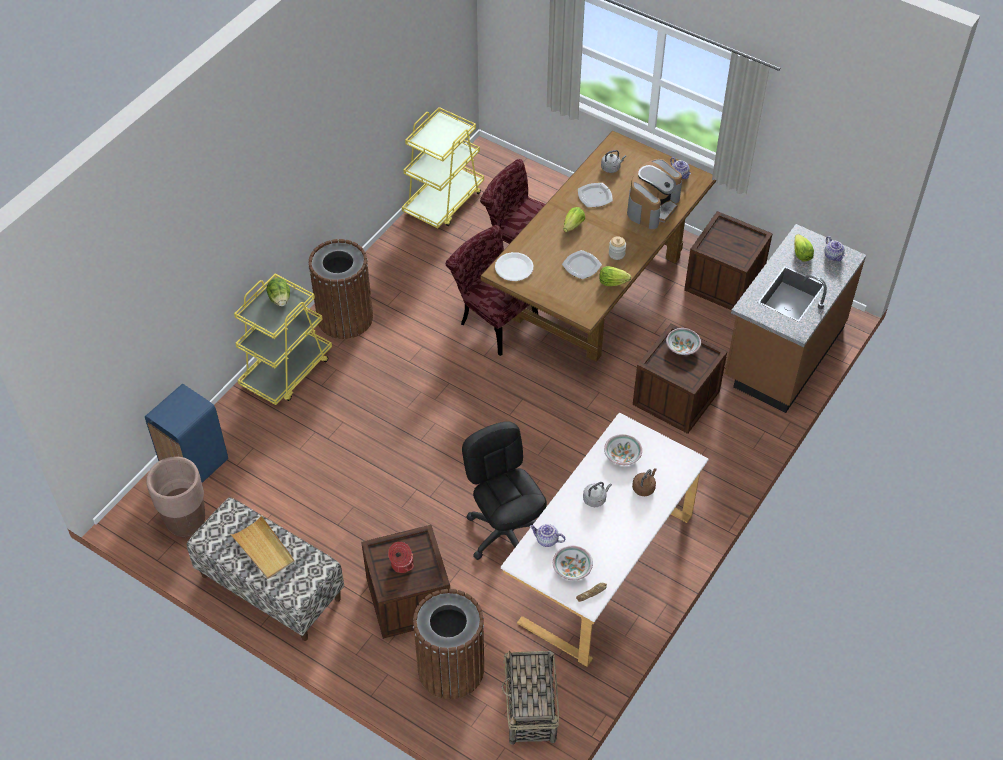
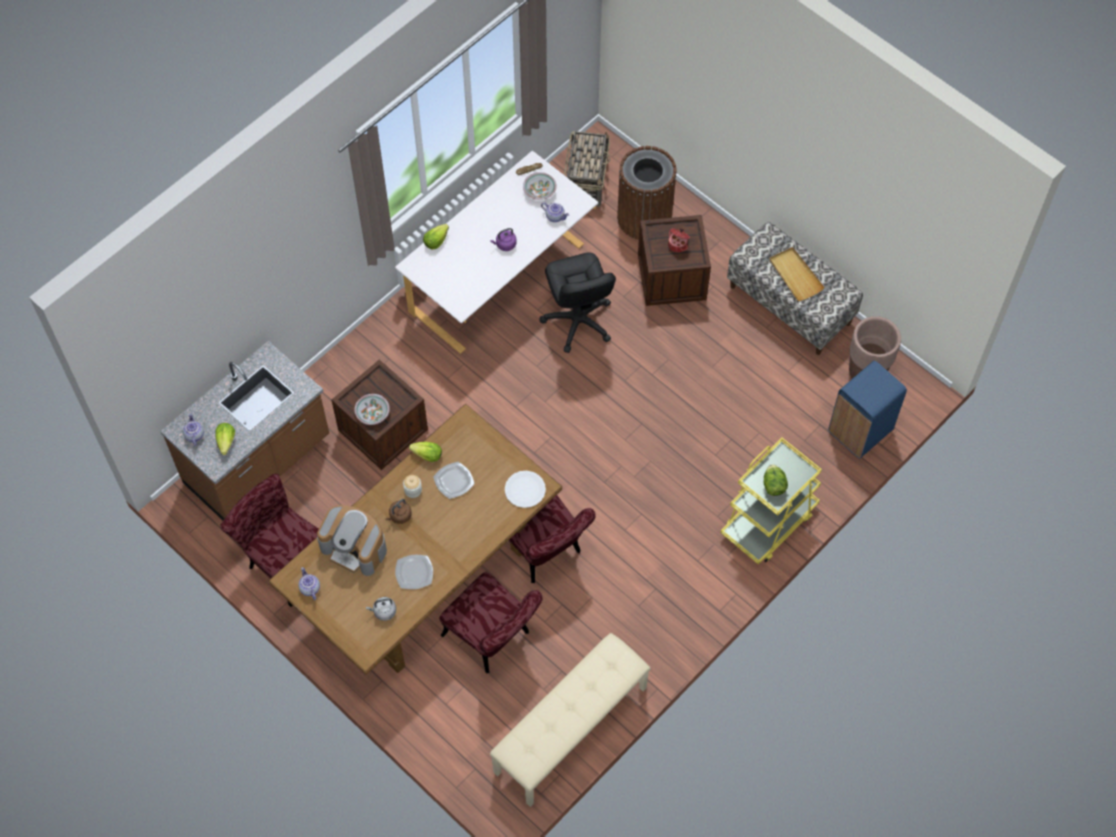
camera: 170 degrees left, 10 degrees up
brown trash can [309,239,373,339] -> none
yellow cart [402,107,484,228] -> beige bench [490,633,651,807]
lettuce [563,207,585,232] -> lettuce moved to [423,224,449,250]
grey kettle [583,482,612,507] -> purple kettle [490,228,517,251]
bowl [604,434,642,465] -> none
coffee machine [627,159,682,229] -> coffee machine turned 105 degrees counterclockwise [317,505,387,576]
brown kettle [632,468,657,496] -> brown kettle moved to [385,499,412,524]
crate [684,211,773,310] -> red chair [220,474,318,607]

